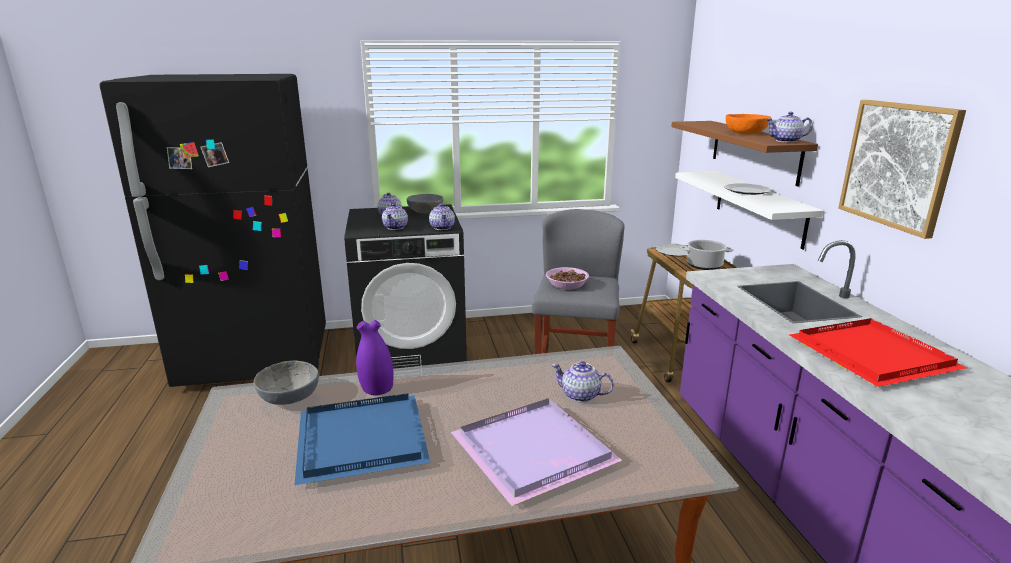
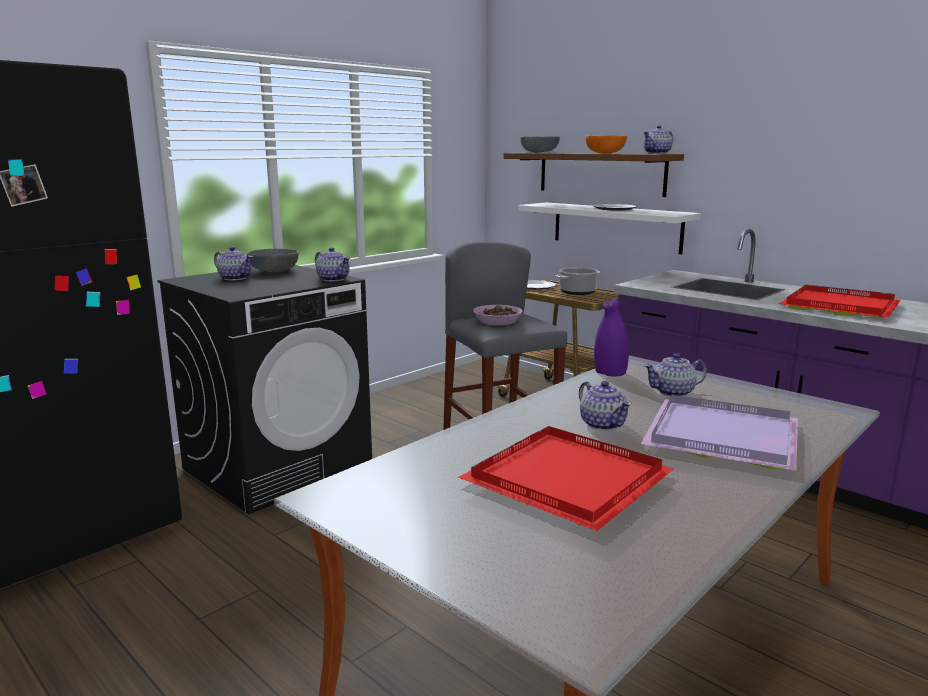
camera: 35 degrees left, 5 degrees down
grey bowl [254,361,319,405] -> grey bowl moved to [520,136,560,153]
blue tray [295,393,430,485] -> red tray [458,426,674,531]
purple vase [356,320,393,395] -> purple vase moved to [594,299,629,377]
teapot [382,203,408,230] -> teapot moved to [579,381,632,431]
picture [838,100,966,239] -> none

